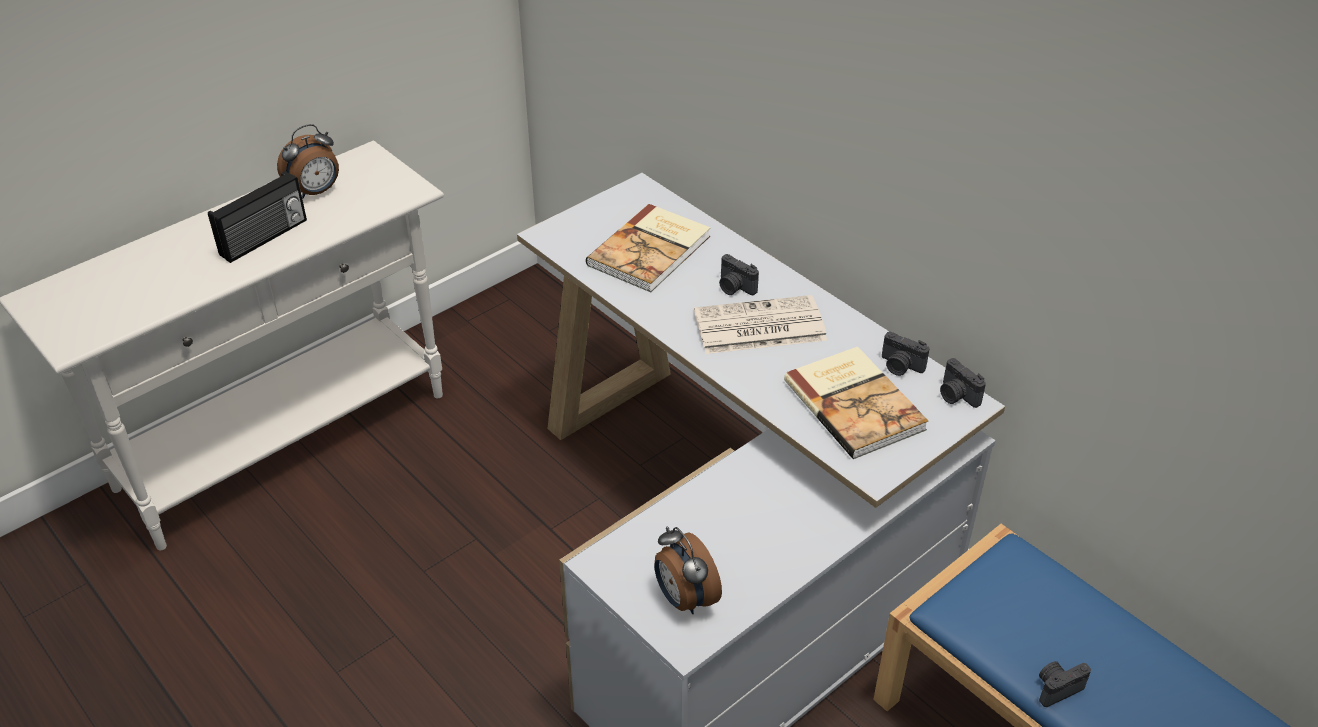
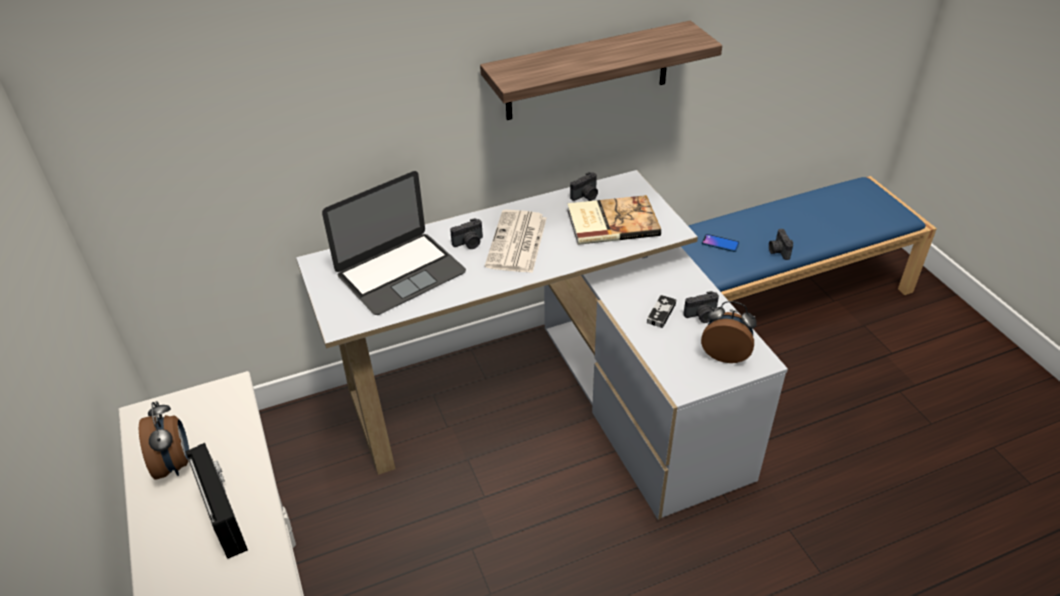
camera: 70 degrees left, 0 degrees up
book [586,204,711,292] -> laptop [322,171,466,315]
alarm clock [654,527,722,614] -> alarm clock turned 150 degrees counterclockwise [701,301,757,363]
camera [940,358,986,408] -> camera moved to [683,291,719,323]
none -> shelf [480,21,722,120]
none -> game controller [647,295,676,328]
none -> phone [702,234,739,252]

